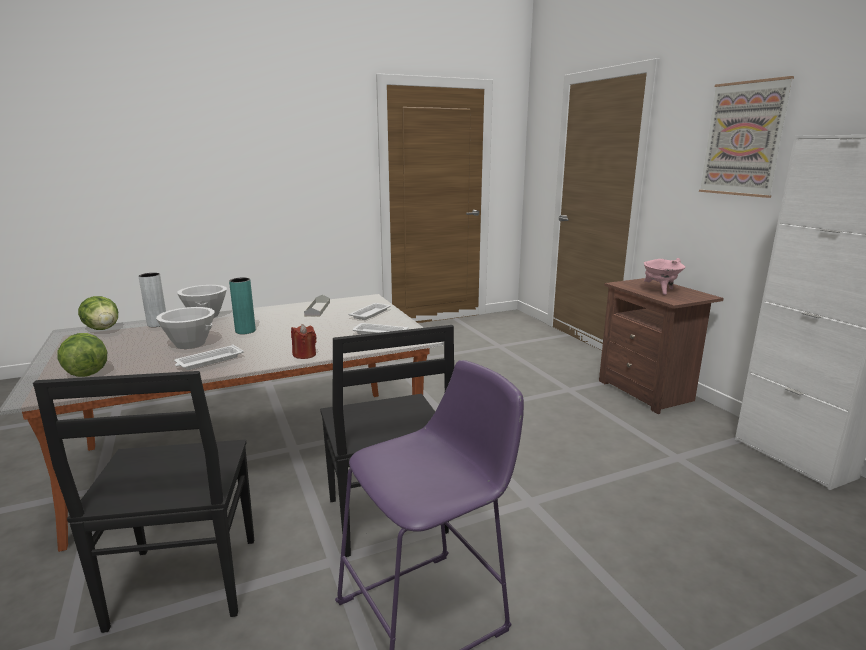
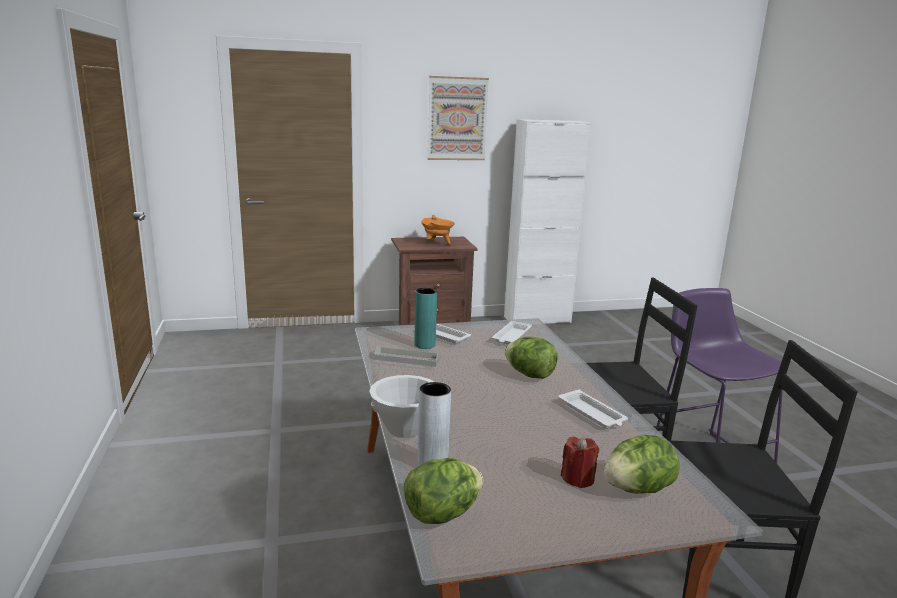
camera: 80 degrees left, 0 degrees up
white bowl [156,307,215,349] -> none
turquoise vase [229,278,256,334] -> turquoise vase moved to [414,288,437,349]
red candle [291,324,317,359] -> red candle moved to [561,437,599,488]
pink cooking pot [644,258,686,295] -> orange cooking pot [421,215,455,245]
none -> lettuce [504,336,558,379]

